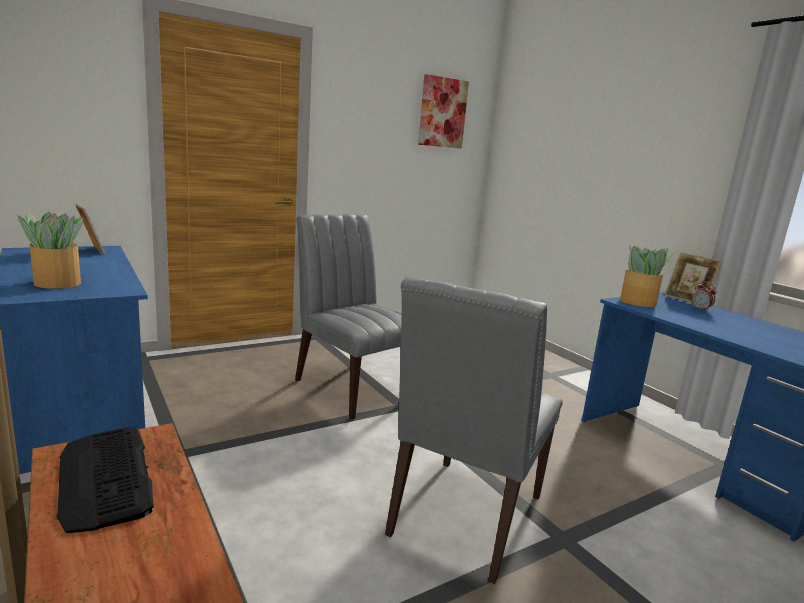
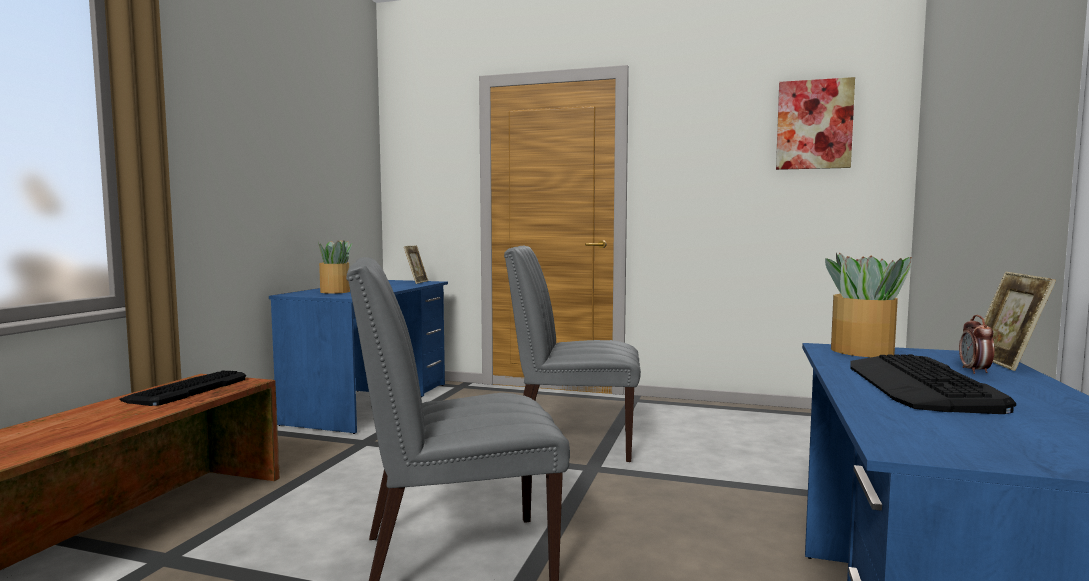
camera: 50 degrees right, 10 degrees down
grey chair [295,214,402,420] -> grey chair turned 90 degrees counterclockwise [504,246,641,462]
none -> keyboard [851,354,1016,414]

